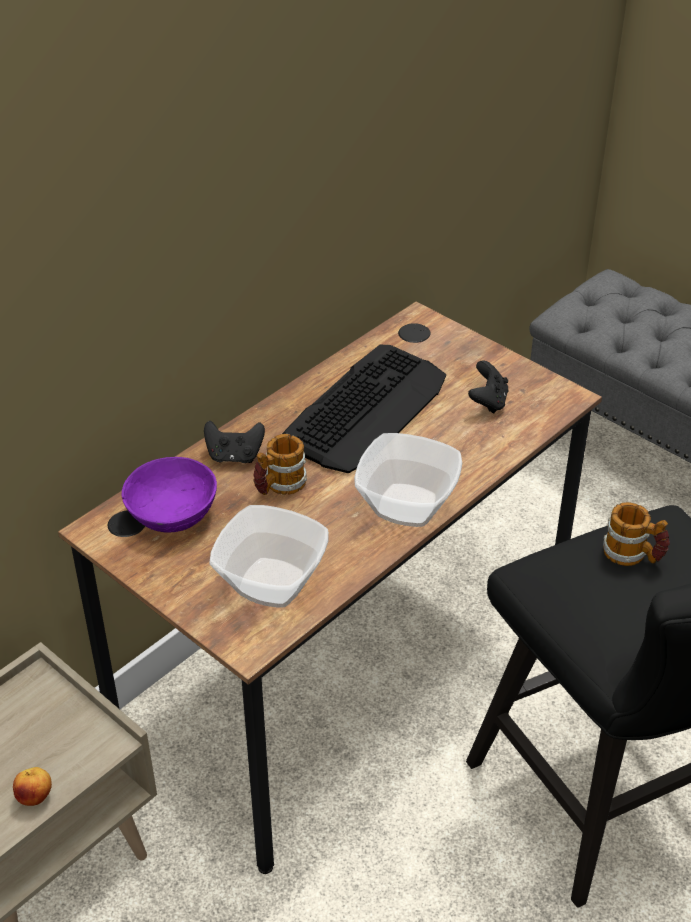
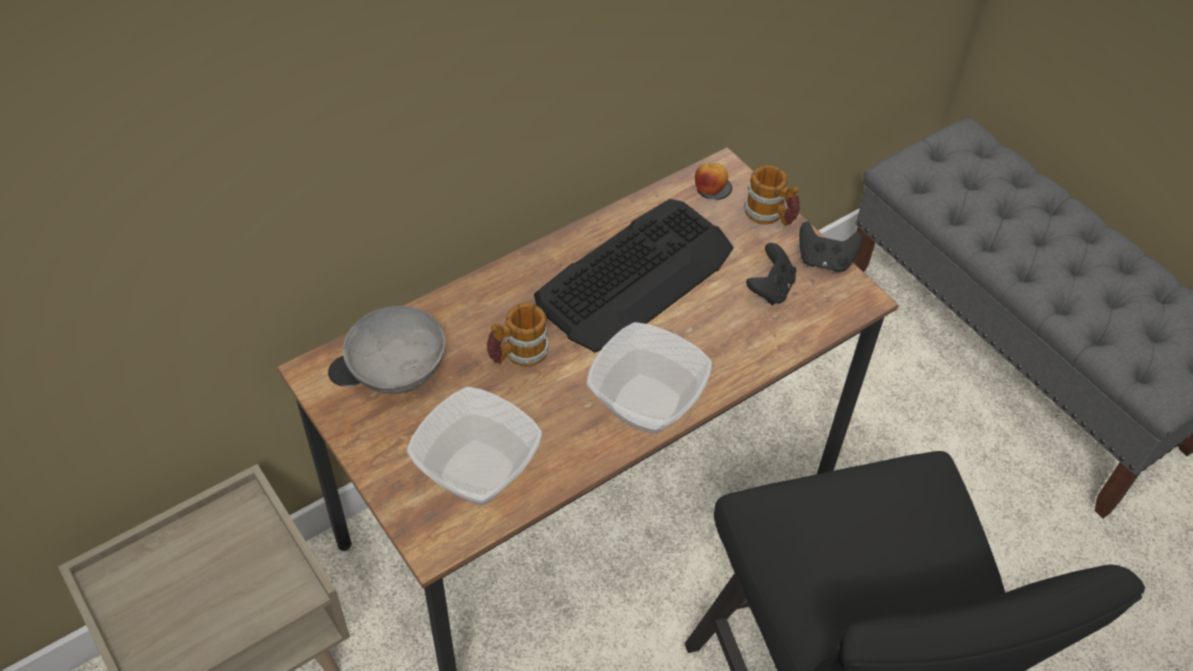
camera: 10 degrees right, 10 degrees up
apple [13,767,52,806] -> apple moved to [695,163,728,195]
purple bowl [122,457,217,533] -> grey bowl [343,306,446,394]
black game controller [204,421,265,463] -> black game controller moved to [799,221,863,272]
mug [603,502,670,566] -> mug moved to [744,165,800,226]

